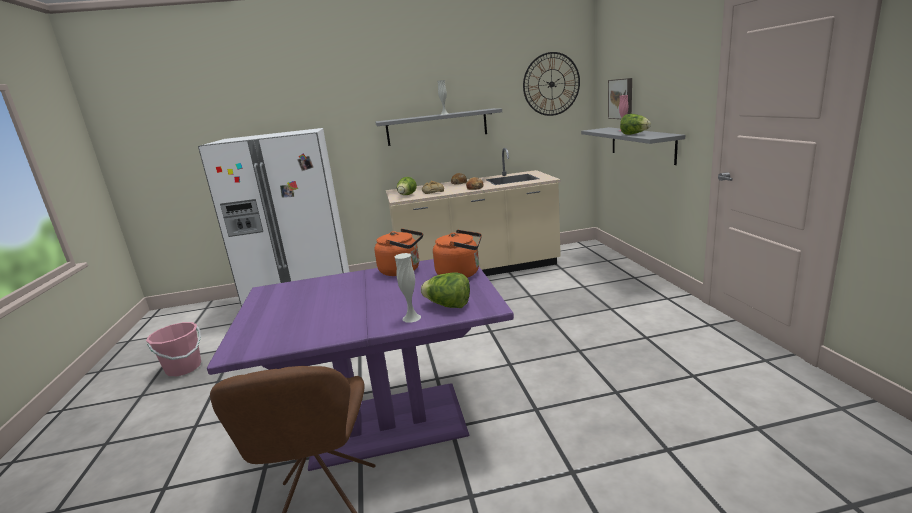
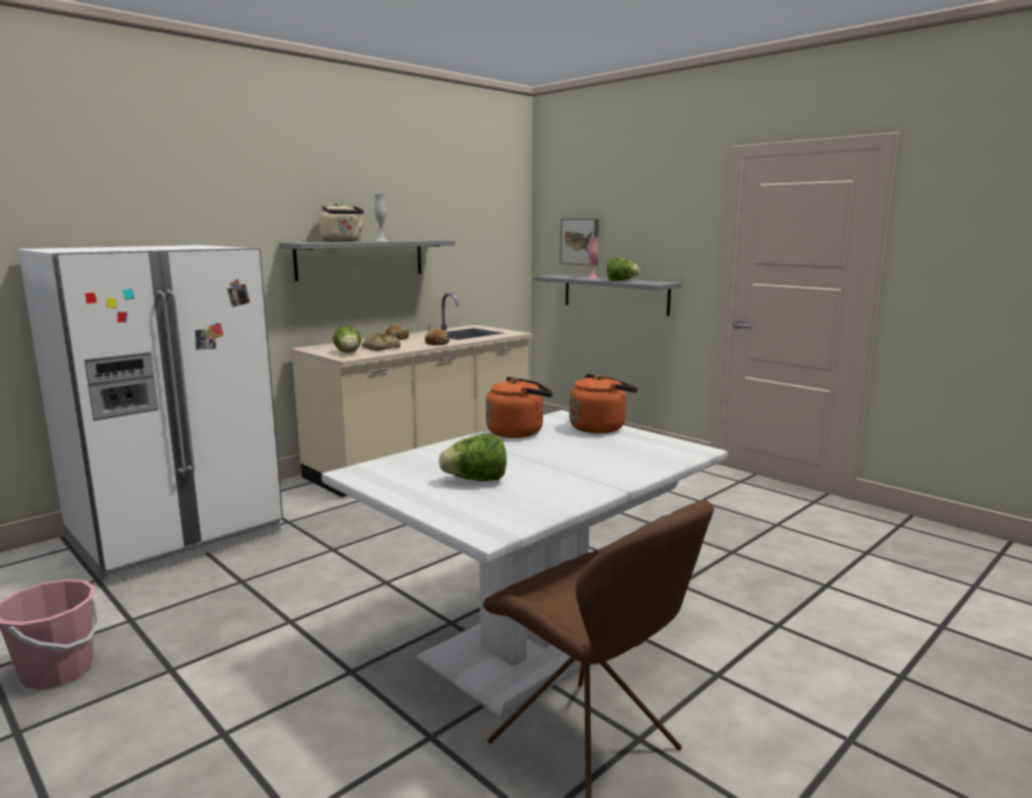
camera: 35 degrees left, 5 degrees down
purple dining table [207,259,514,471] -> white dining table [322,410,728,719]
white vase [394,253,421,323] -> none
lettuce [421,272,470,308] -> lettuce moved to [439,434,507,481]
wall clock [523,52,580,116] -> none
none -> beige kettle [319,203,364,242]

